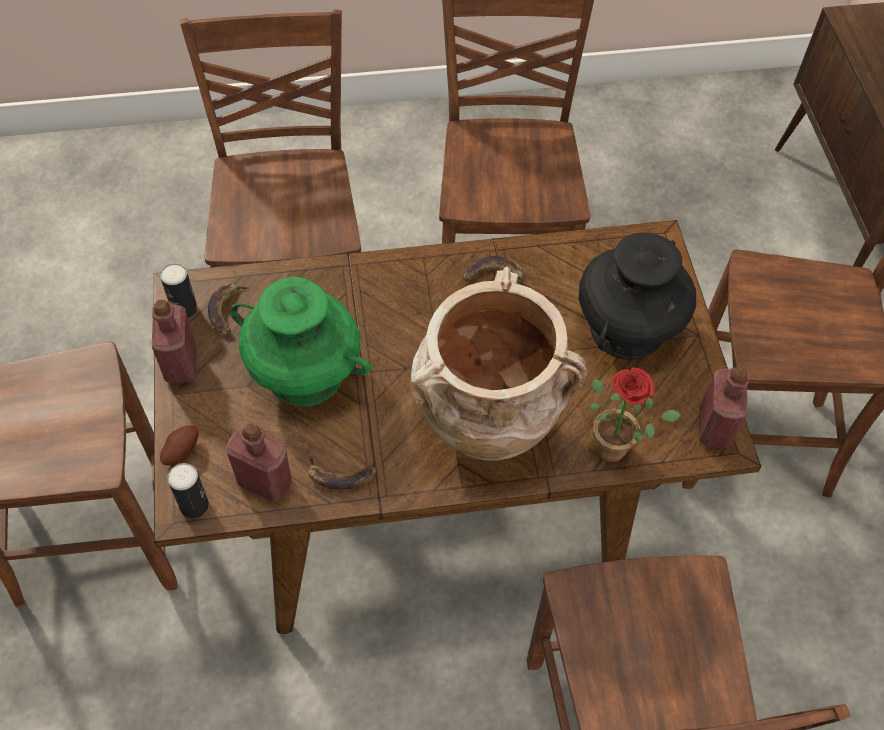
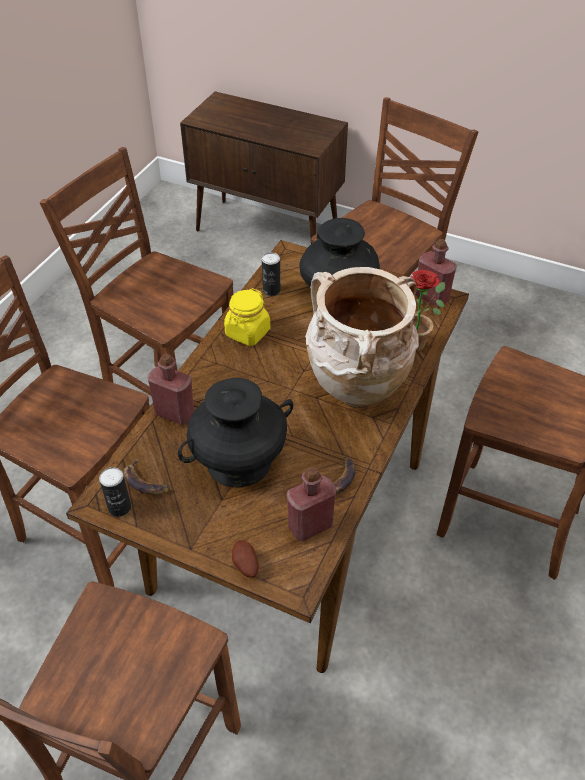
camera: 55 degrees left, 10 degrees down
red bottle [152,300,196,384] -> red bottle moved to [148,354,195,425]
can [167,463,209,518] -> can moved to [262,252,281,296]
green vase [231,277,372,406] -> black vase [178,378,293,487]
banana [464,256,525,286] -> yellow jar [224,288,270,346]

